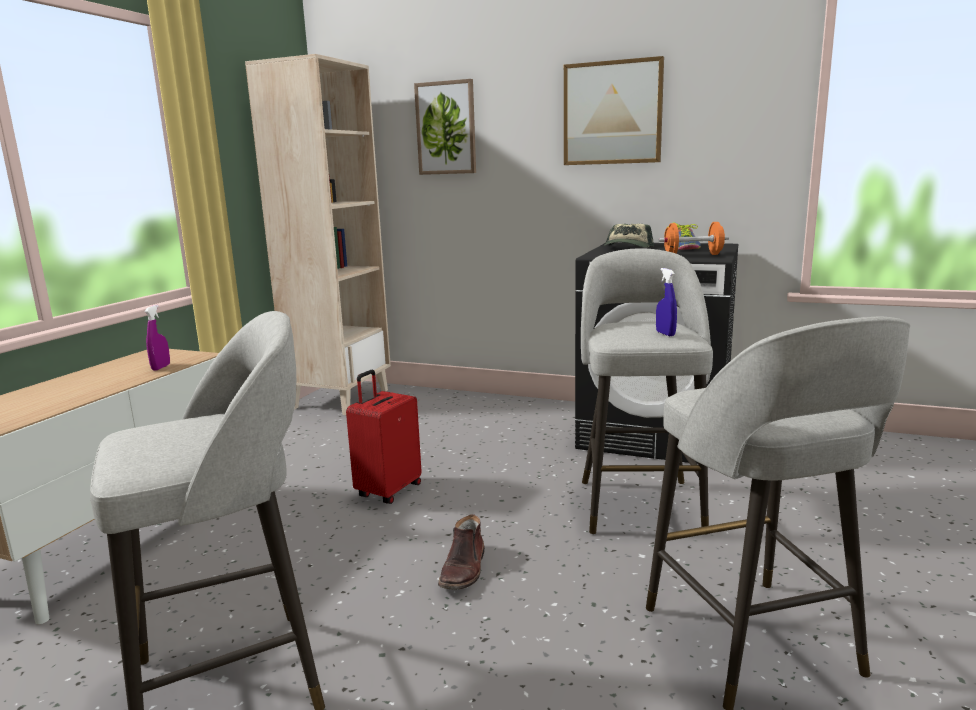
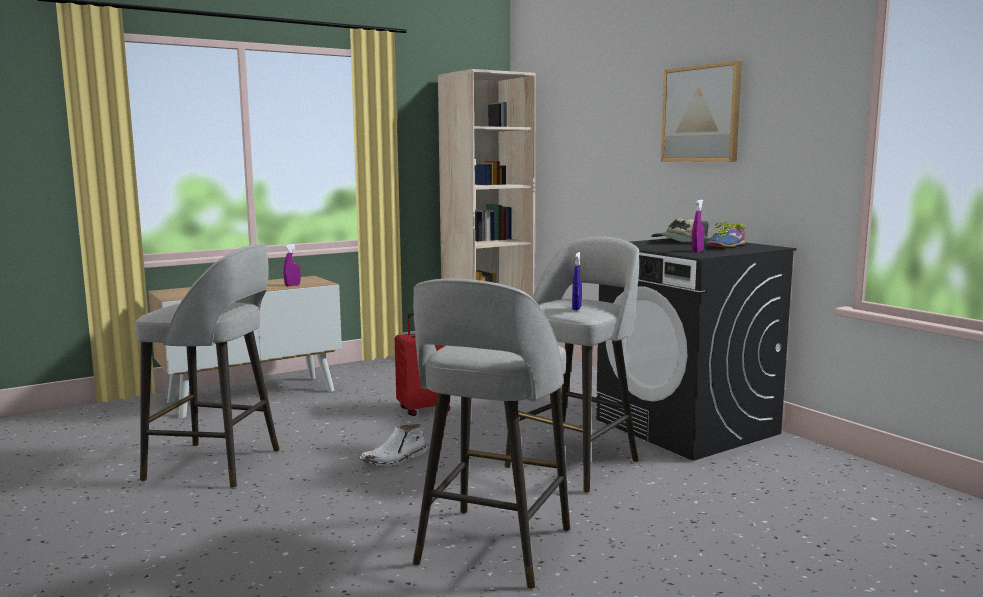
camera: 35 degrees right, 5 degrees down
picture [414,79,476,175] -> none
brown boot [438,514,485,590] -> white boot [360,424,427,466]
orange dumbbell [659,222,729,255] -> purple spray bottle [691,199,704,252]

